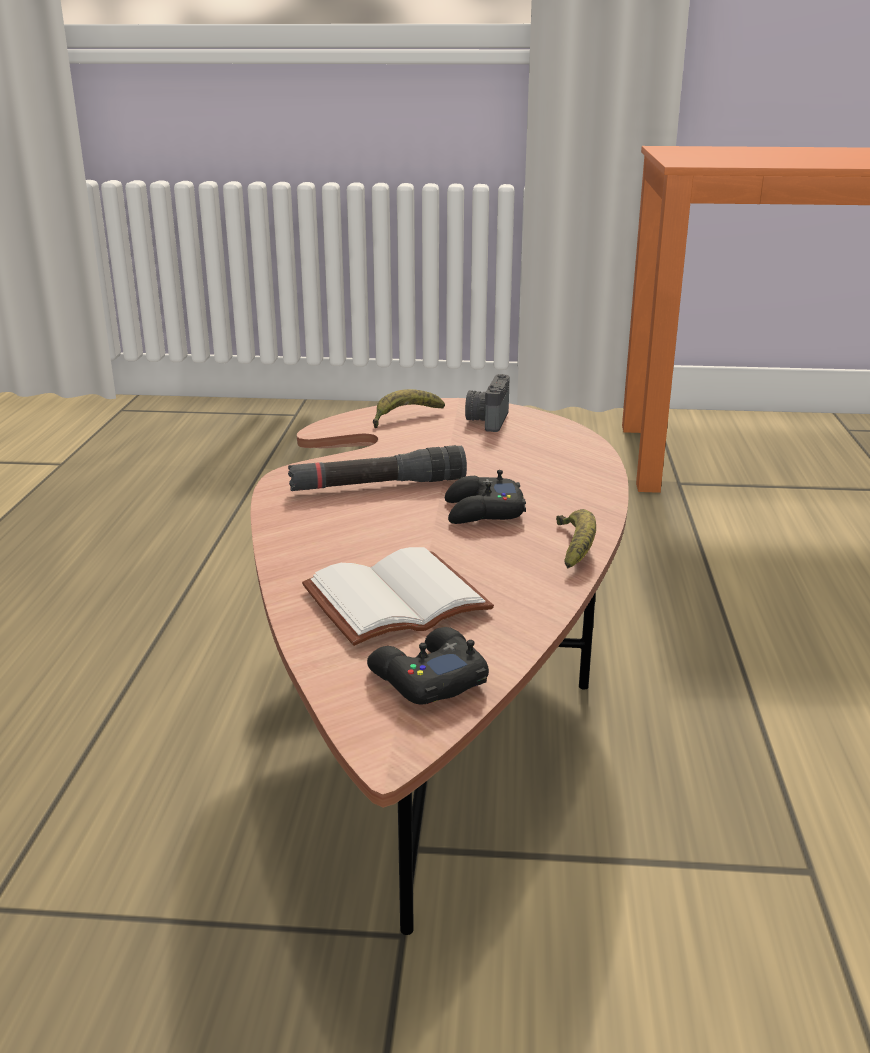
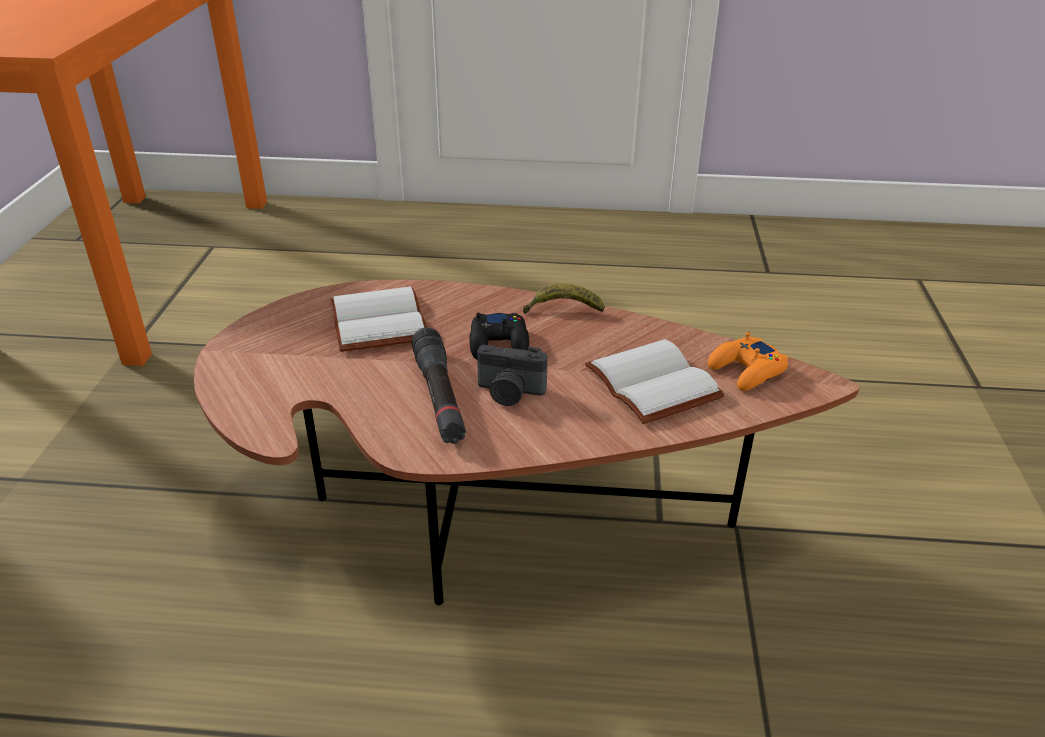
camera: 90 degrees left, 10 degrees up
black game controller [367,627,489,705] -> orange game controller [708,332,788,391]
banana [373,389,445,428] -> none
camera [465,374,510,432] -> camera moved to [477,345,547,406]
none -> white book [330,287,427,352]

